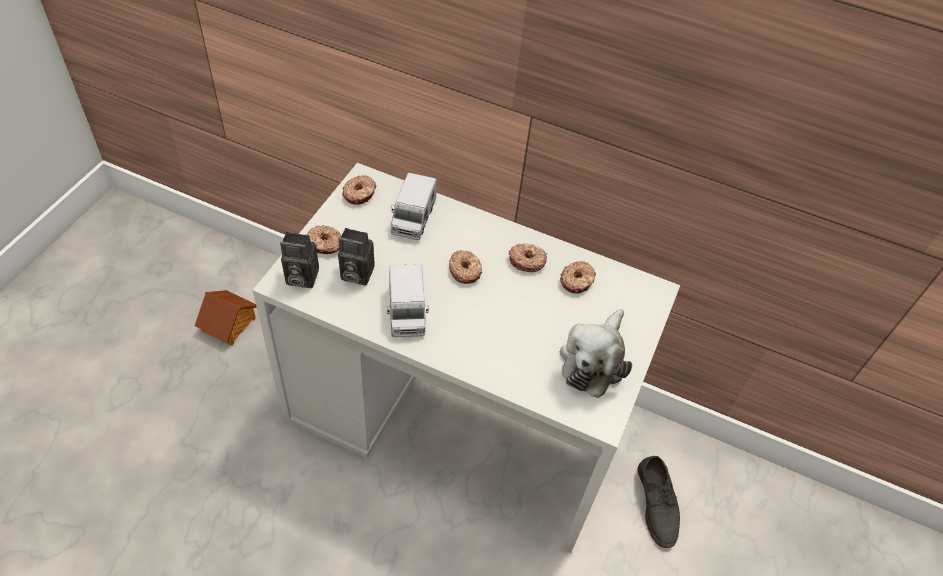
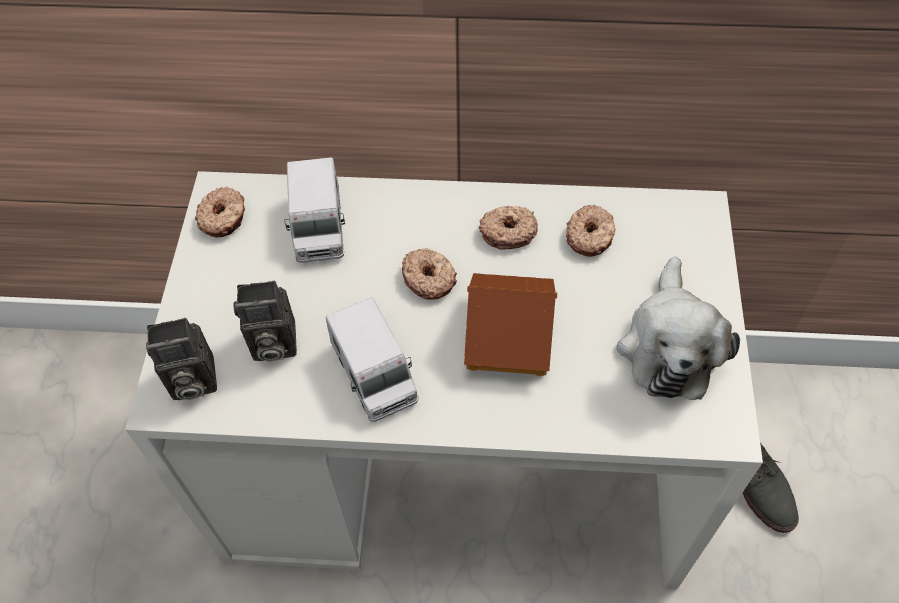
camera: 15 degrees left, 5 degrees up
toy house [195,290,257,345] -> toy house moved to [464,273,557,376]
donut [307,225,341,254] -> none

